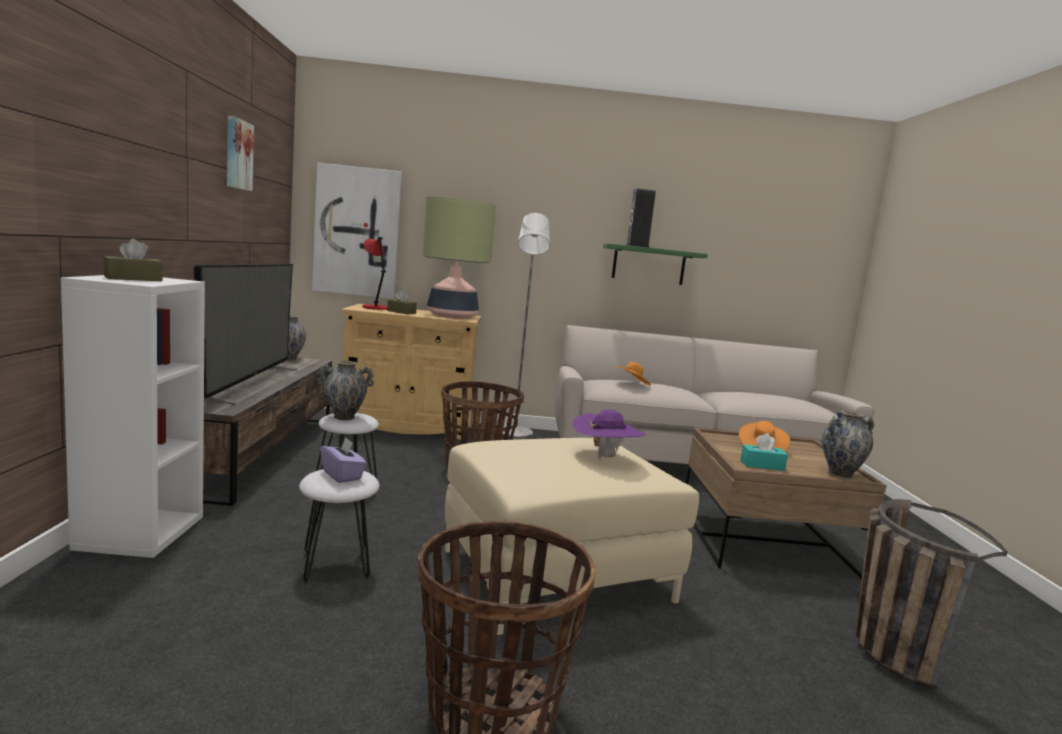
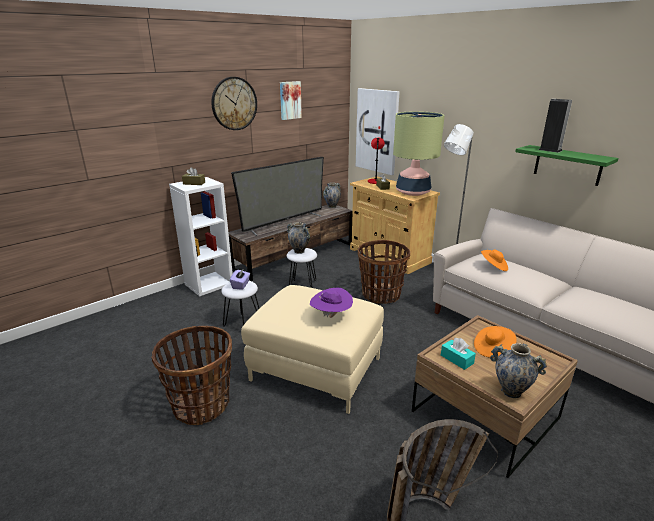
camera: 50 degrees right, 15 degrees up
none -> wall clock [211,77,257,130]

